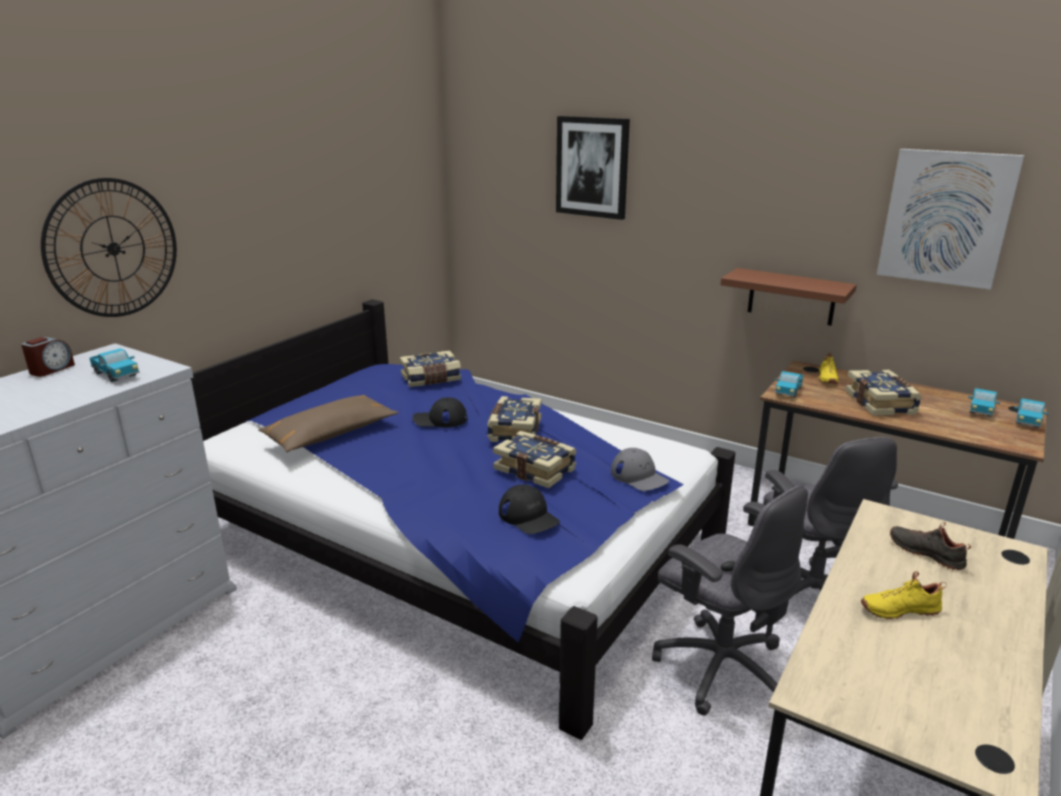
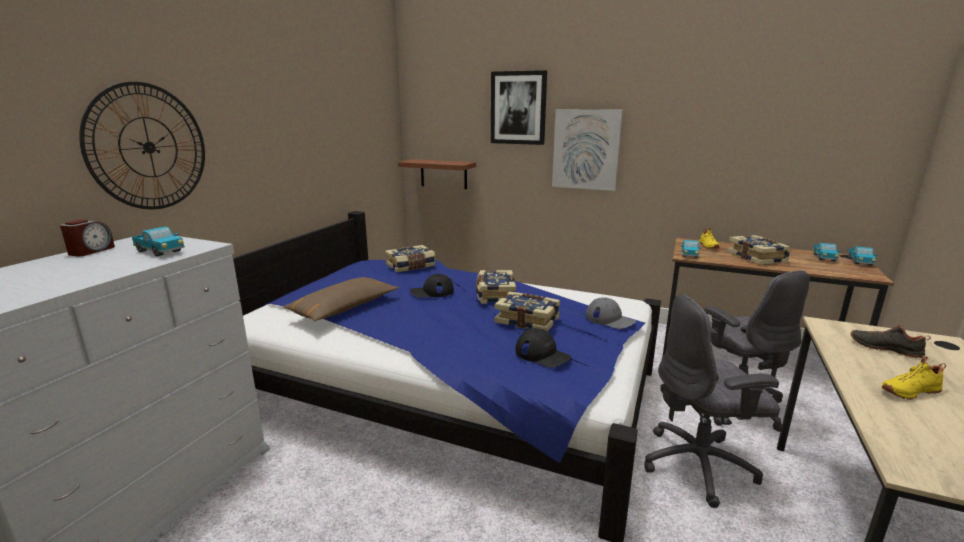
camera: 10 degrees left, 5 degrees down
grey office chair [652,485,808,715] -> grey office chair turned 135 degrees clockwise [644,294,780,508]
brown shelf [721,268,857,326] -> brown shelf moved to [398,159,476,189]
picture [877,149,1024,290] -> picture moved to [552,109,623,191]

